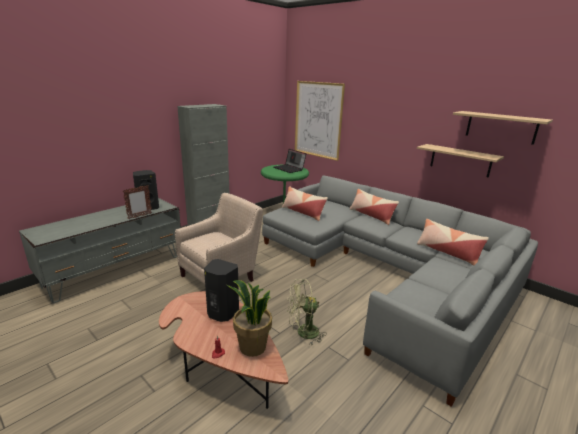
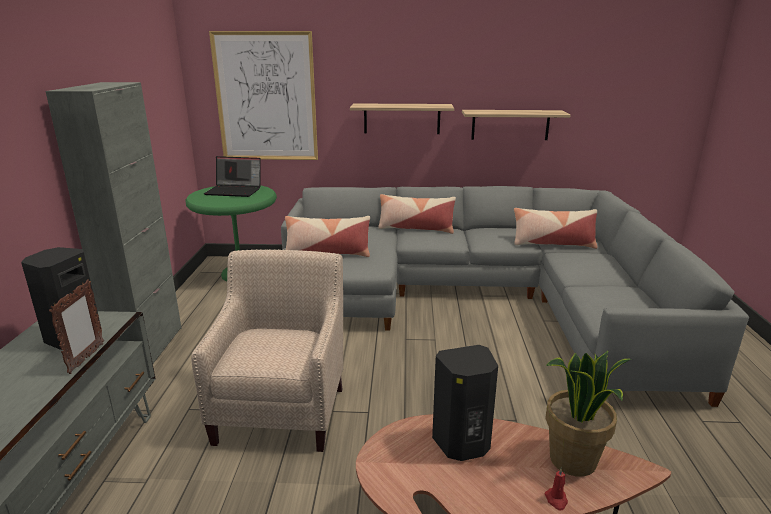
camera: 40 degrees left, 0 degrees up
green fan [287,279,327,345] -> none
shelf [453,111,553,145] -> shelf moved to [350,104,454,134]

